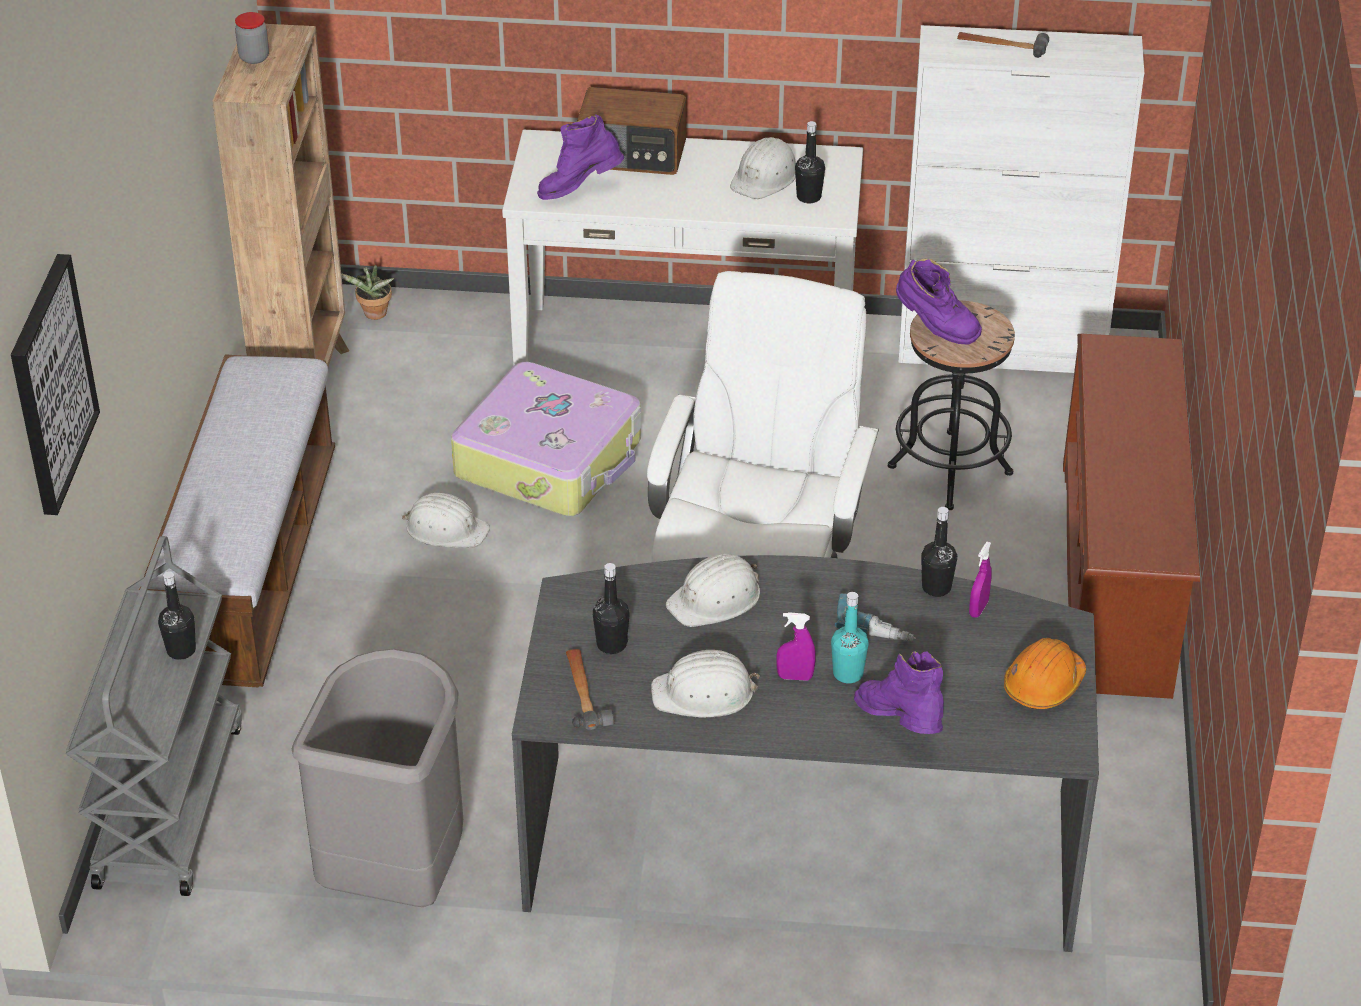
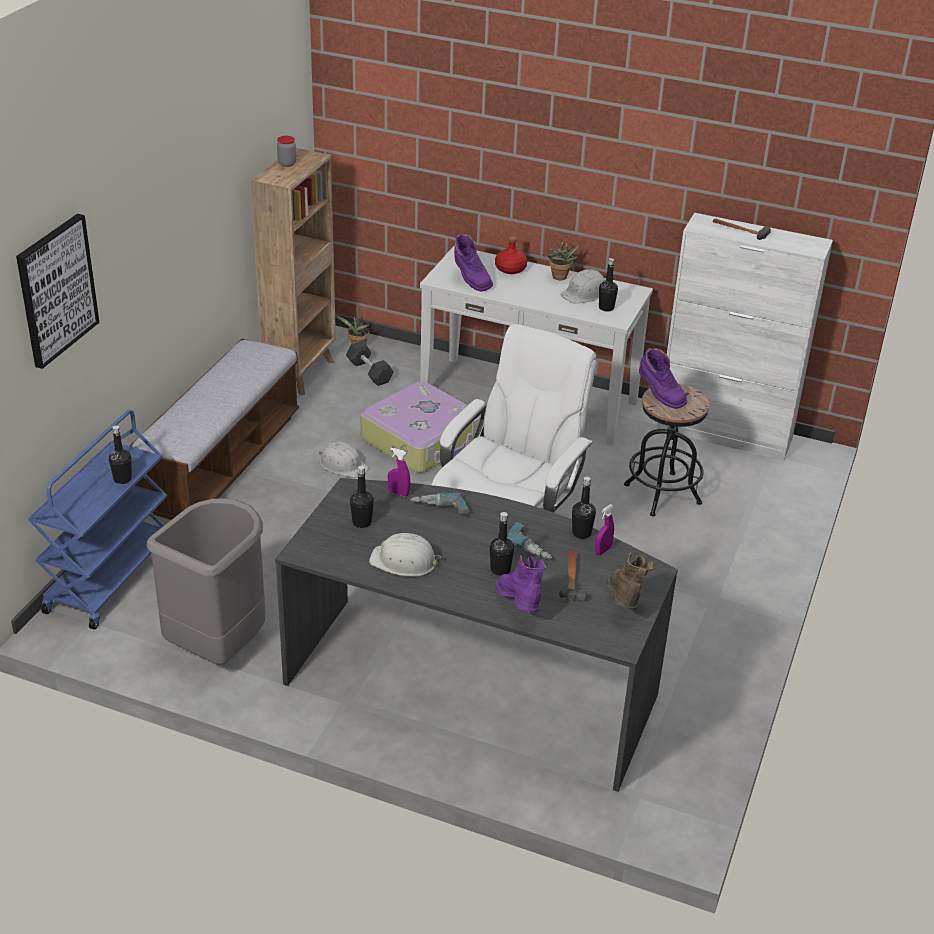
camera: 15 degrees right, 5 degrees down
grey cart [66,536,242,896] -> blue cart [28,410,167,629]
purple boot [537,114,624,200] -> purple boot turned 120 degrees counterclockwise [454,234,493,292]
hammer [566,649,614,730] -> hammer moved to [559,551,587,601]
radio [577,87,686,175] -> red bottle [495,236,527,274]
white hard hat [666,553,760,627] -> power drill [410,493,469,516]
purple spray bottle [776,612,816,681] -> purple spray bottle moved to [388,448,410,496]
turquoise bottle [831,592,869,683] -> black bottle [490,512,514,576]
orange hard hat [1004,638,1086,710] -> brown boot [607,553,654,610]
brown shoe rack [1063,333,1200,699] -> none
none -> grey dumbbell [346,341,394,386]
none -> potted plant [547,241,580,280]

